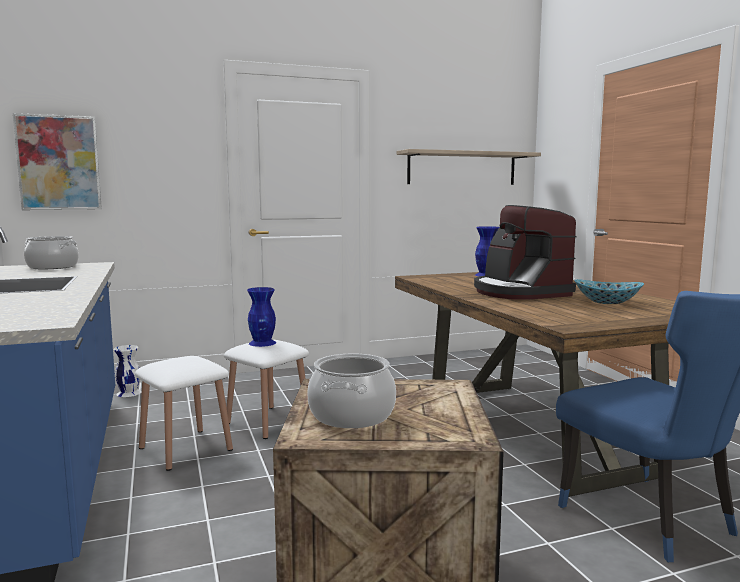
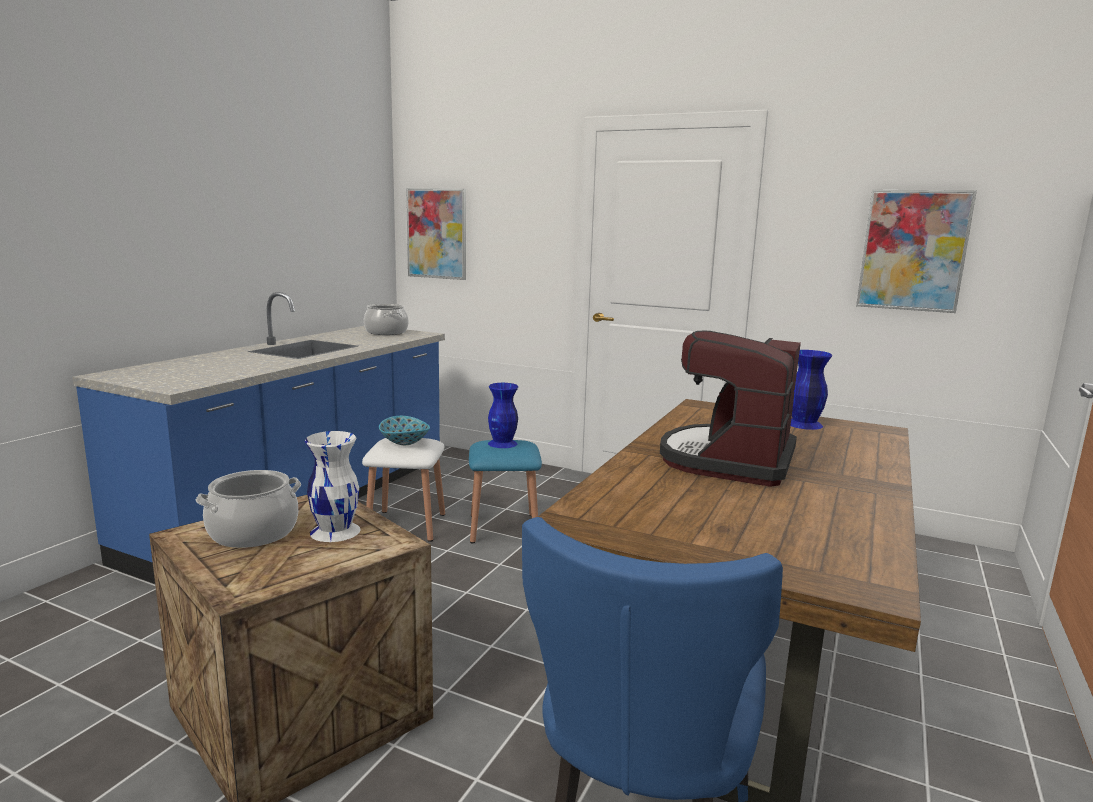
camera: 45 degrees right, 5 degrees up
white vase [113,345,141,397] -> white vase moved to [305,431,360,542]
white stool [224,339,309,439] -> blue stool [469,440,542,543]
shelf [396,149,541,185] -> picture [856,190,977,313]
bowl [574,279,644,304] -> bowl moved to [379,416,430,445]

